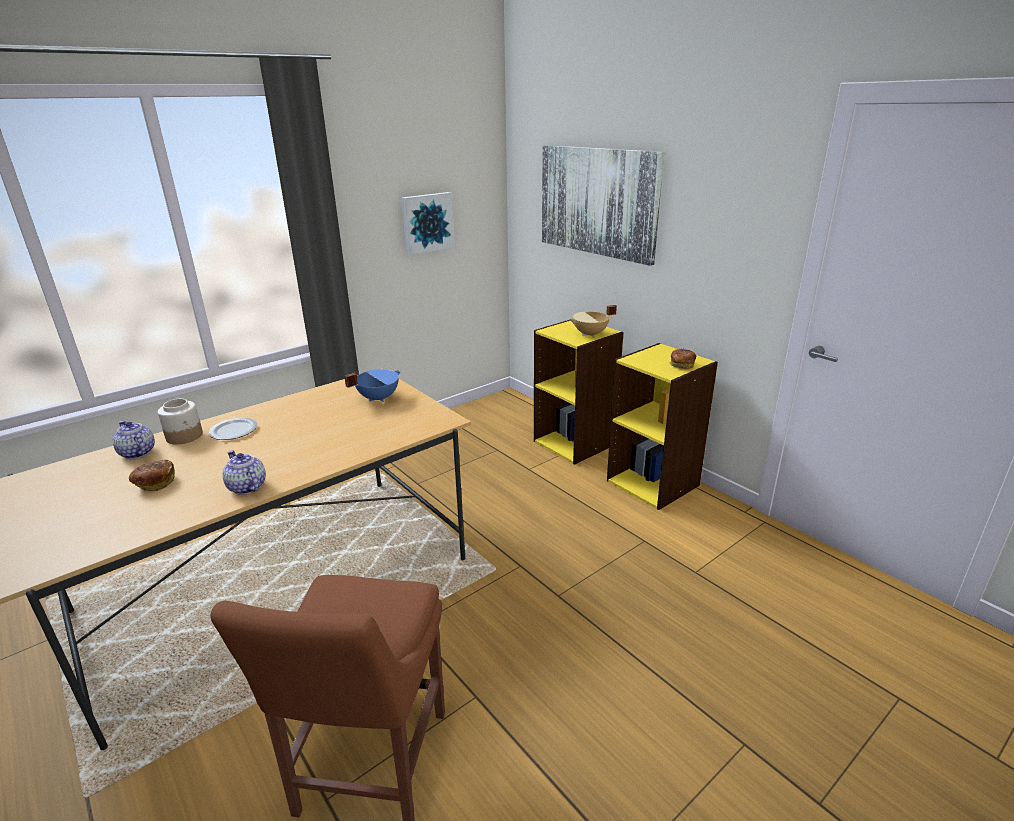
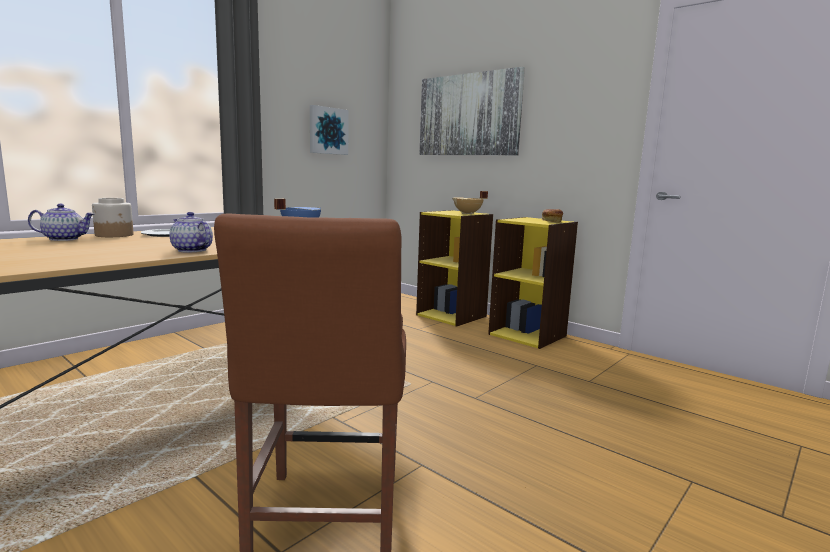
camera: 10 degrees left, 15 degrees down
teapot [113,421,155,459] -> teapot turned 135 degrees clockwise [28,204,94,241]
bread [129,460,175,491] -> none

